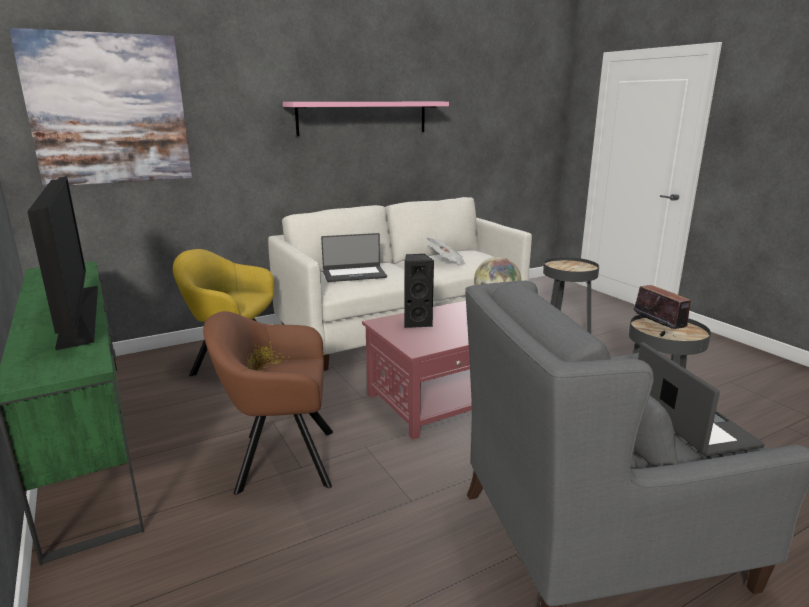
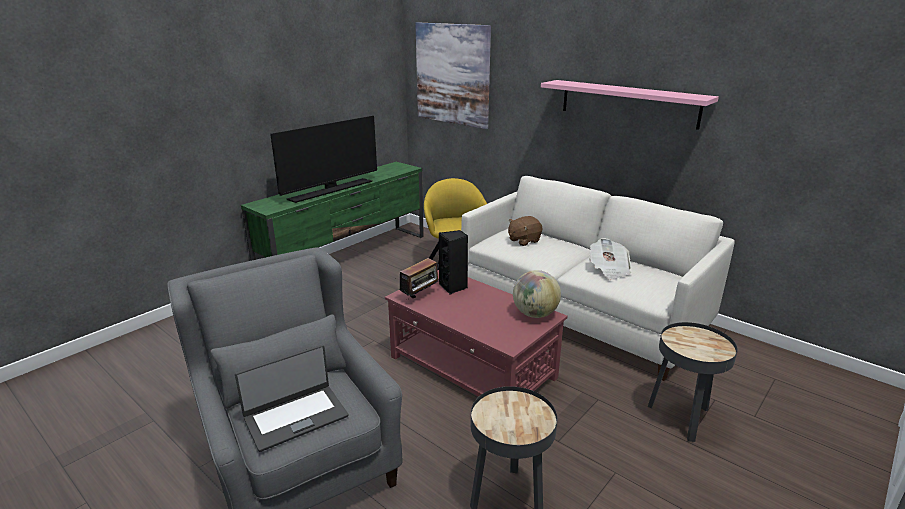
camera: 70 degrees right, 5 degrees up
brown armchair [203,311,333,494] -> none
laptop [321,233,387,282] -> brown plush toy [508,216,543,246]
radio [634,283,691,336] -> radio moved to [395,258,440,298]

